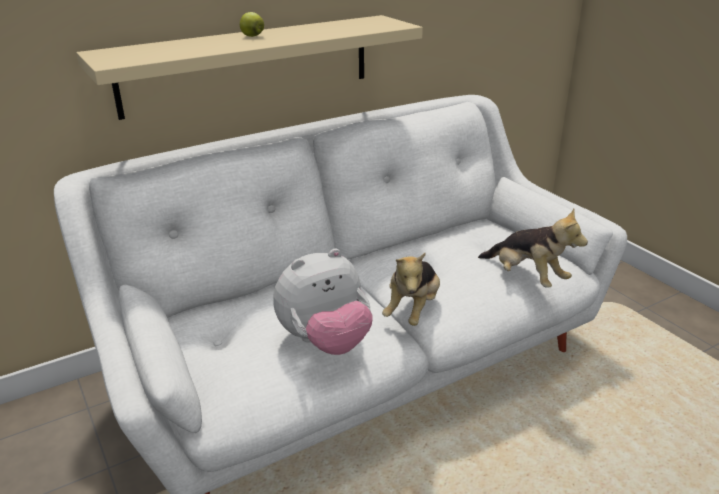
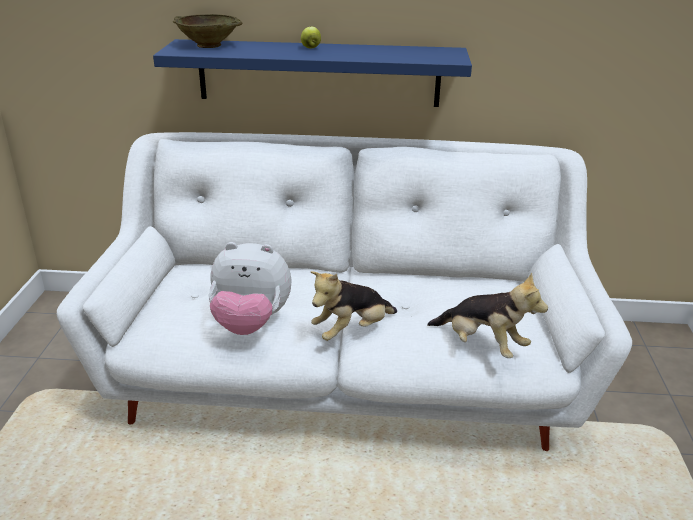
camera: 35 degrees right, 0 degrees up
beige shelf [76,15,423,120] -> blue shelf [153,39,472,107]
plush toy [478,209,588,288] -> plush toy turned 45 degrees counterclockwise [427,272,548,358]
none -> beige bowl [173,14,242,48]

